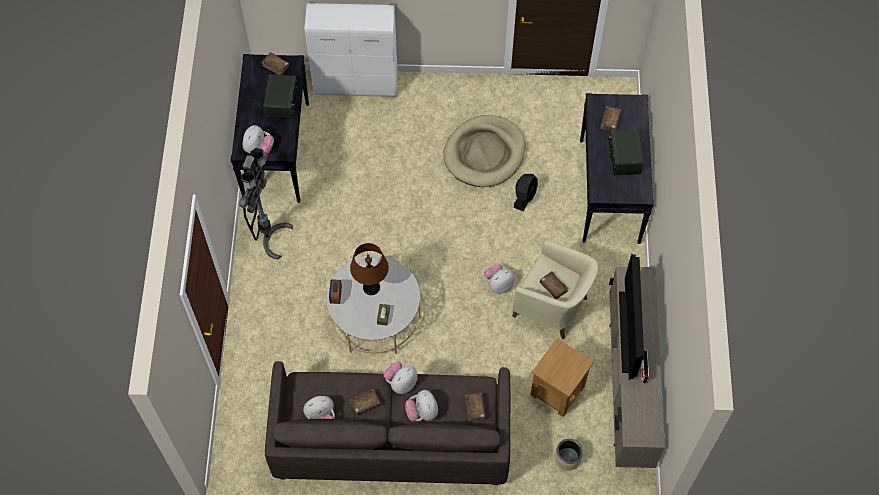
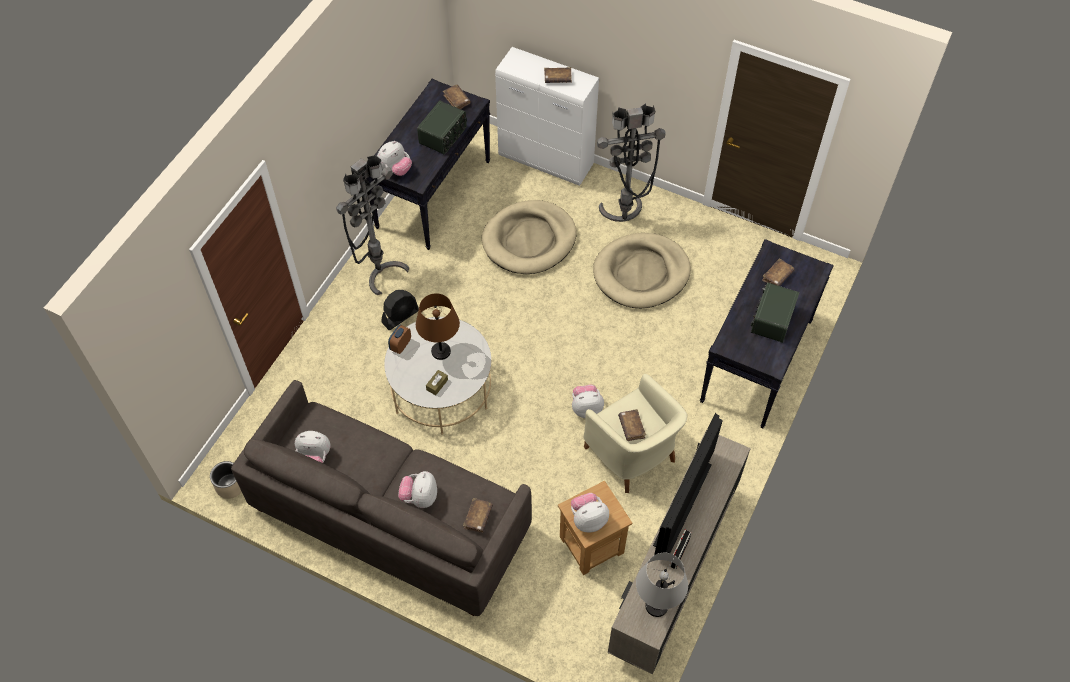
camera: 25 degrees right, 5 degrees down
brown book [350,389,381,415] -> brown book moved to [544,67,572,83]
plush toy [383,361,418,394] -> plush toy moved to [571,493,609,532]
black fan [513,174,538,211] -> black fan moved to [382,290,419,330]
beige planter [555,439,583,471] -> beige planter moved to [210,461,242,499]
none -> beige dog bed [482,200,577,274]
none -> grey floor lamp [597,103,665,222]
none -> grey table lamp [636,553,688,617]

